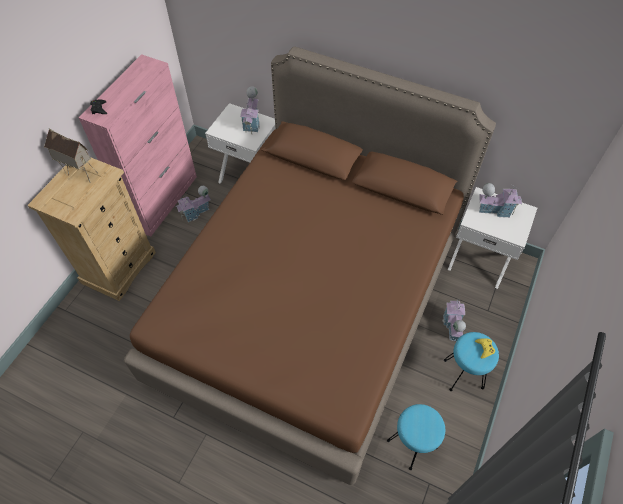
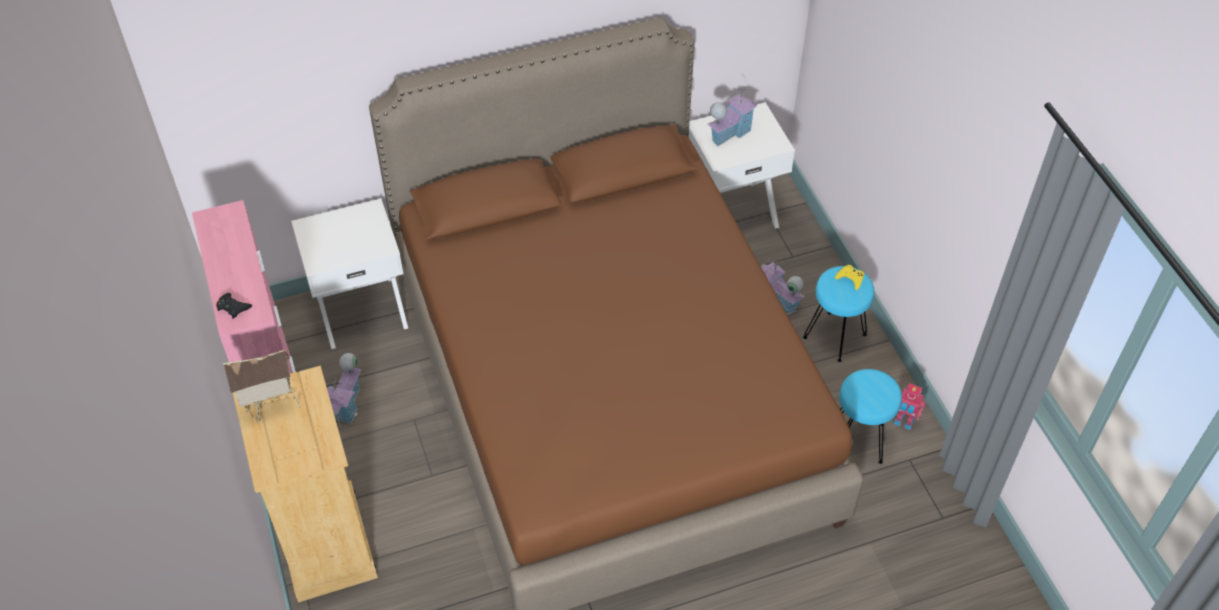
camera: 45 degrees left, 5 degrees down
toy house [240,86,260,134] -> none
none -> toy robot [894,383,925,430]

